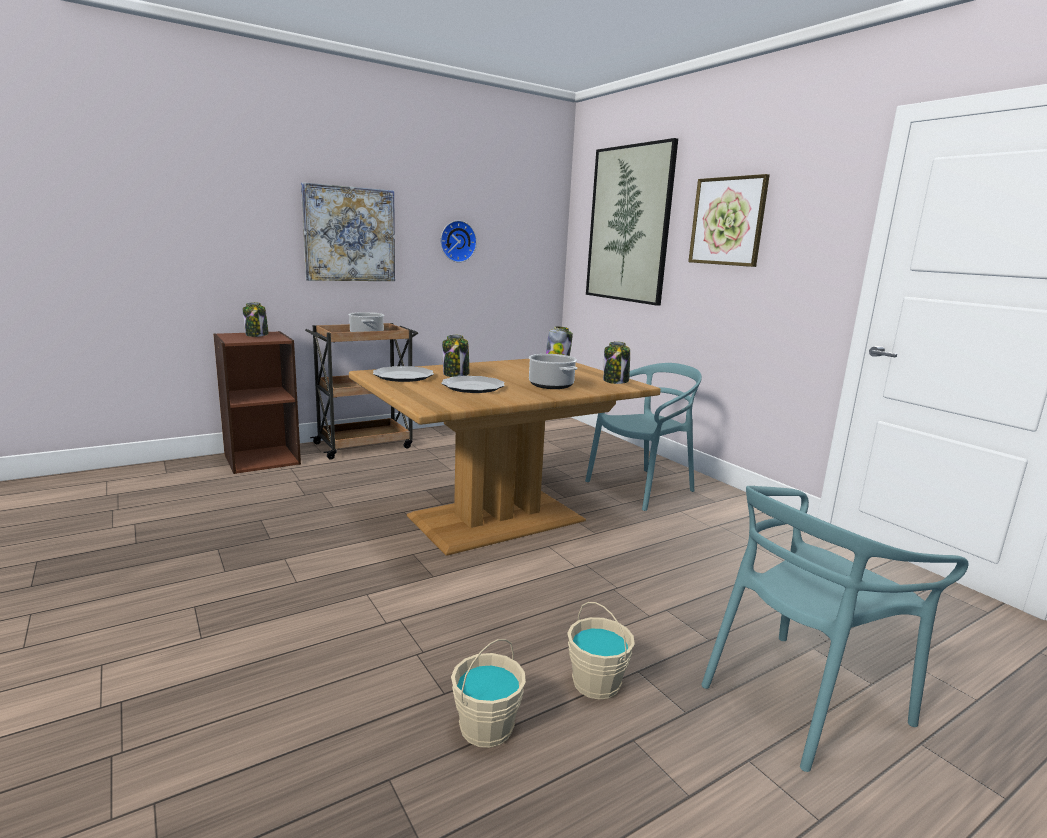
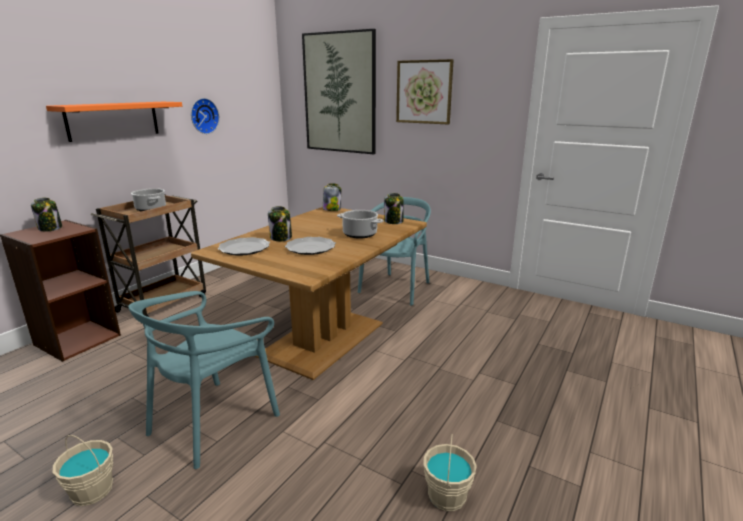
camera: 25 degrees left, 5 degrees up
picture [301,182,395,281] -> orange shelf [46,102,182,142]
beige bucket [567,602,635,700] -> beige bucket moved to [53,435,113,506]
turquoise chair [701,486,969,772] -> turquoise chair moved to [128,291,280,469]

